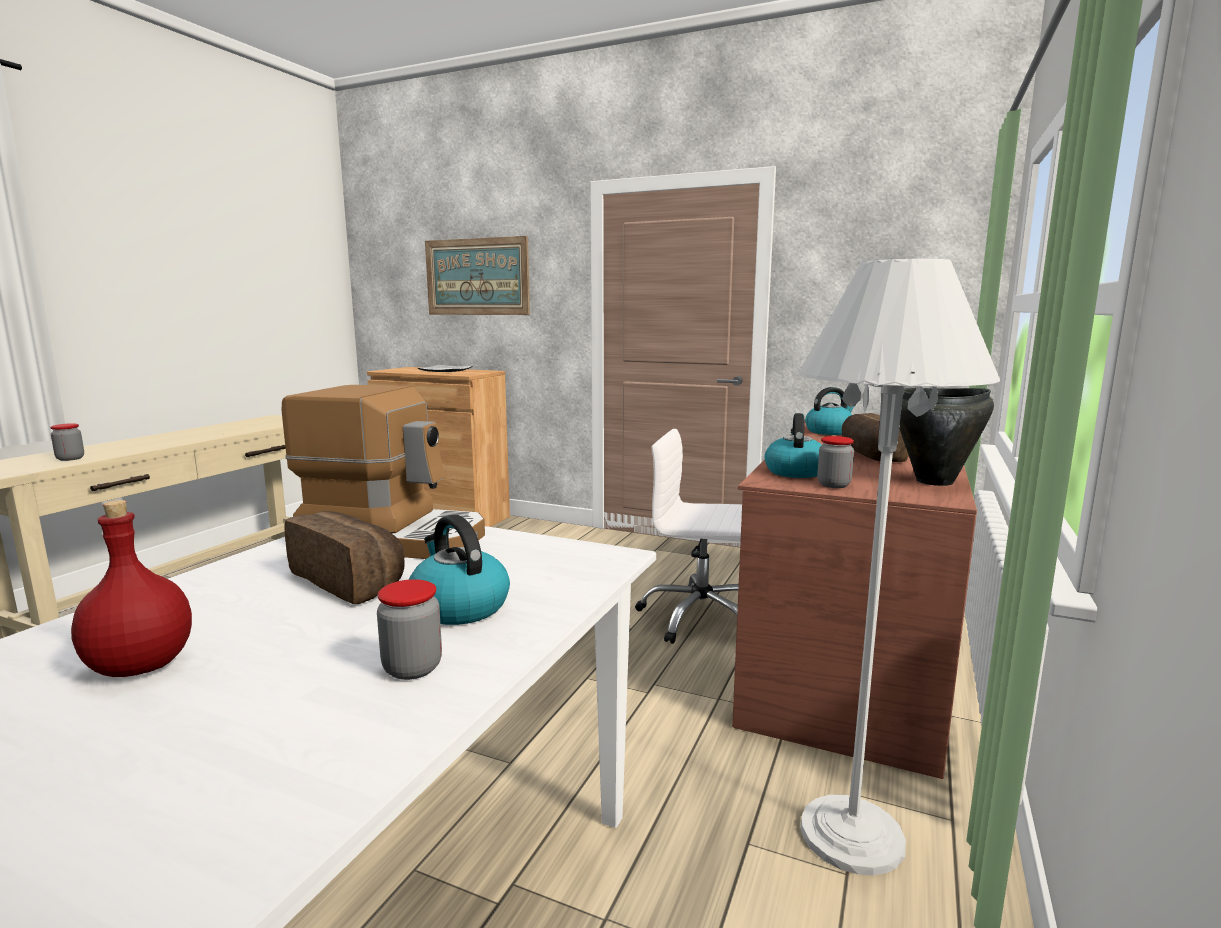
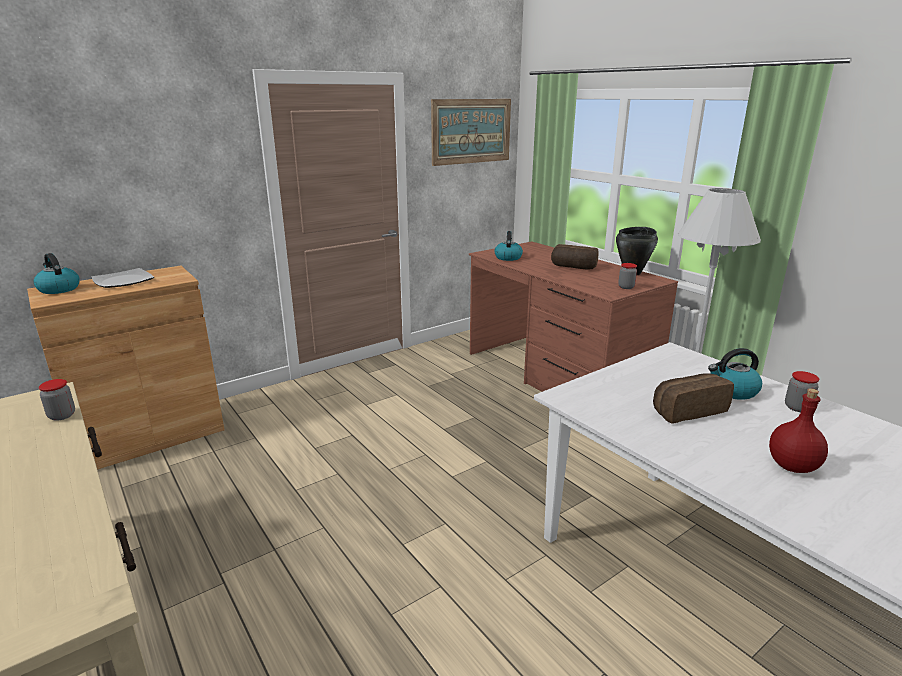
camera: 60 degrees left, 10 degrees up
jar [50,423,84,461] -> jar moved to [39,379,75,421]
coffee machine [282,385,485,559] -> none
picture [425,236,530,315] -> picture moved to [431,99,511,166]
white office chair [635,429,742,644] -> none
kettle [765,413,822,478] -> kettle moved to [33,253,80,294]

